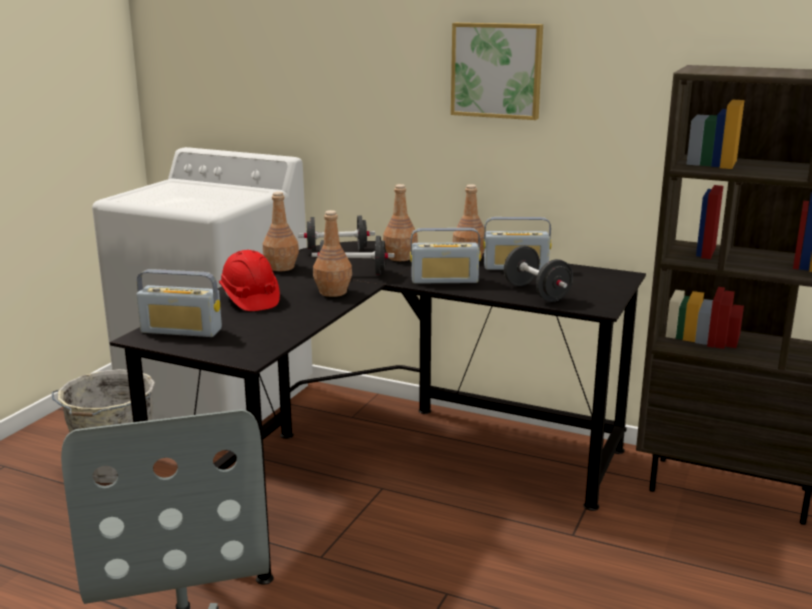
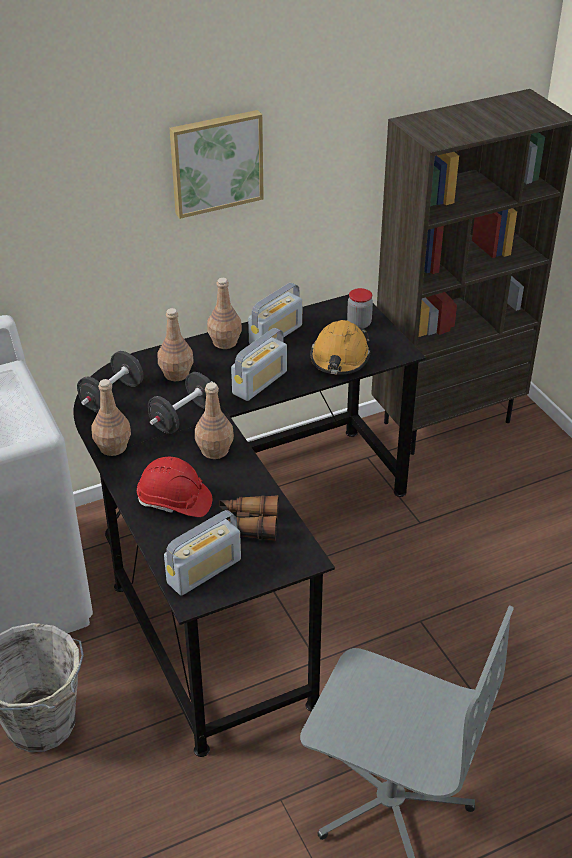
camera: 50 degrees left, 20 degrees up
black dumbbell [504,246,573,302] -> orange hard hat [310,320,370,375]
none -> binoculars [219,495,279,541]
none -> jar [347,288,373,329]

